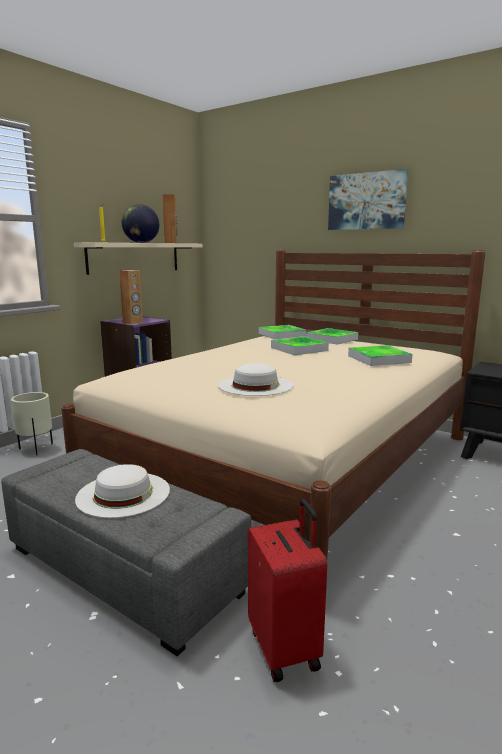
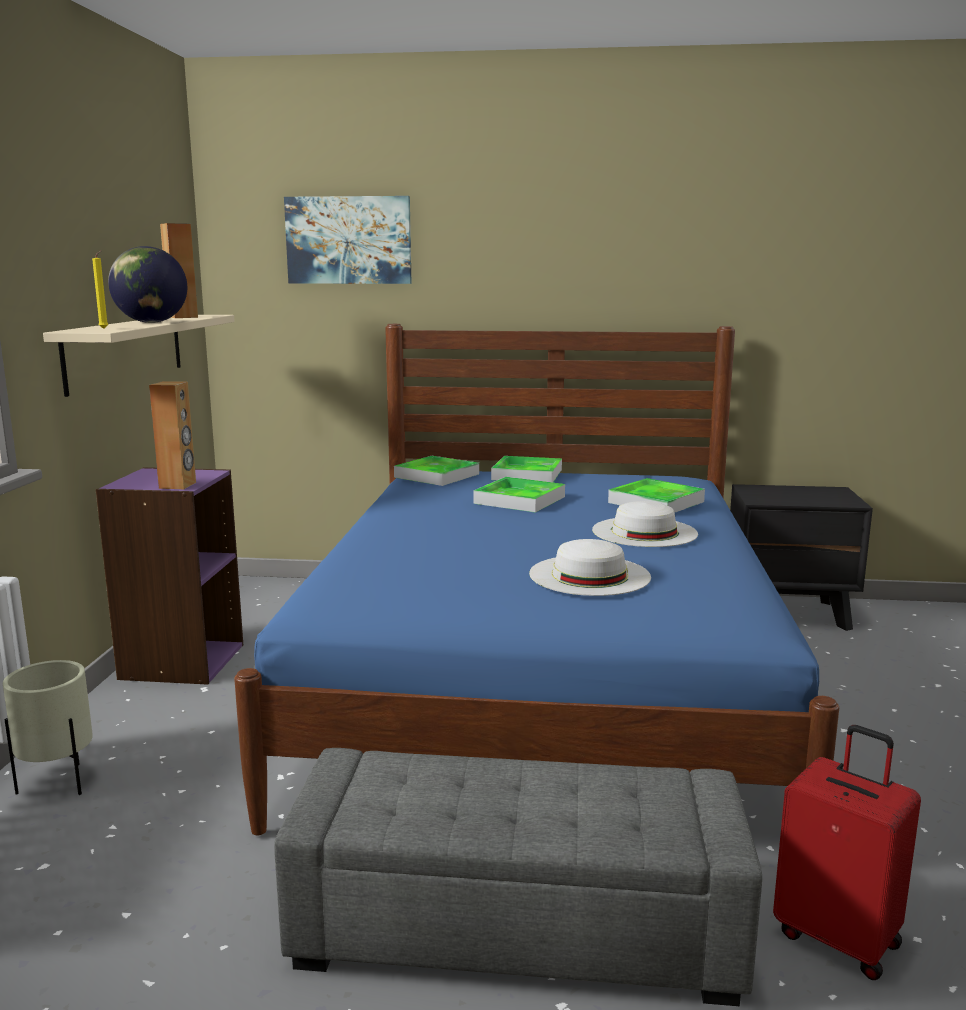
camera: 30 degrees left, 0 degrees up
beige bed [61,249,486,560] -> blue bed [234,324,839,835]
white hat [75,464,170,518] -> white hat moved to [592,501,698,547]
picture [328,169,408,230] -> picture moved to [284,196,412,284]

